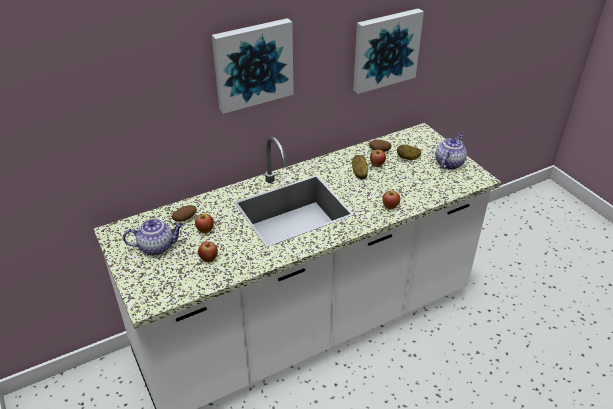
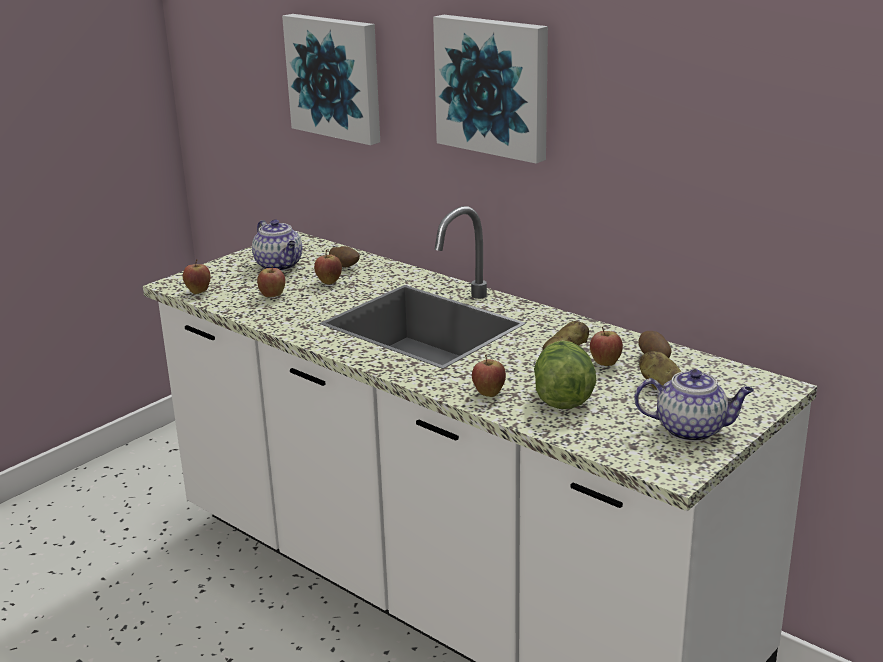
camera: 70 degrees right, 15 degrees down
picture [353,8,424,94] -> picture moved to [282,14,380,145]
none -> apple [183,259,211,294]
none -> lettuce [534,341,596,409]

